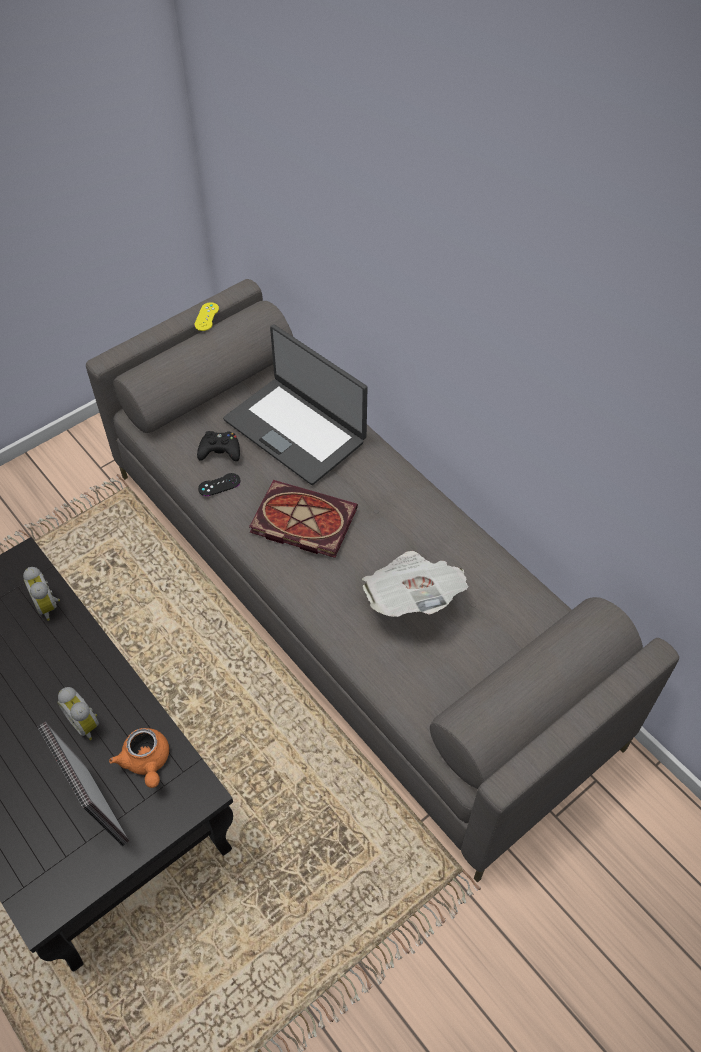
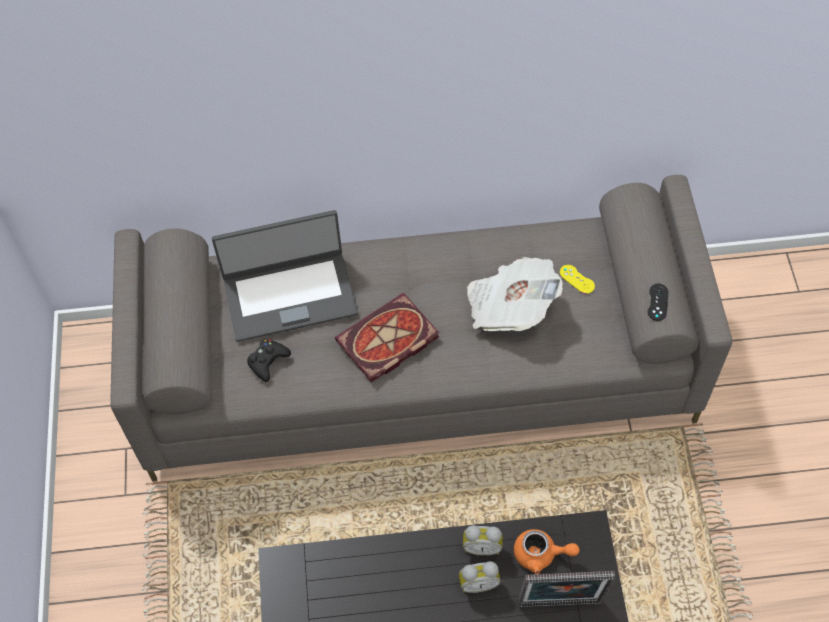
camera: 55 degrees left, 5 degrees up
alarm clock [23,567,60,621] -> alarm clock moved to [463,525,503,556]
yellow game controller [194,302,219,331] -> yellow game controller moved to [560,265,595,294]
black game controller [198,473,240,496] -> black game controller moved to [648,284,668,321]

